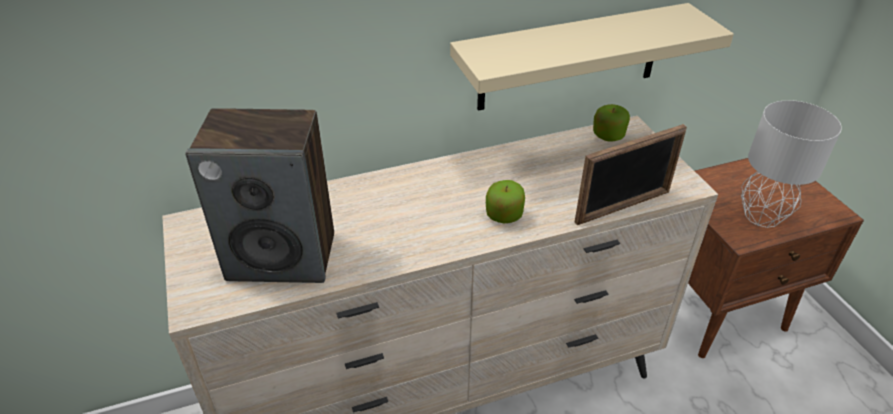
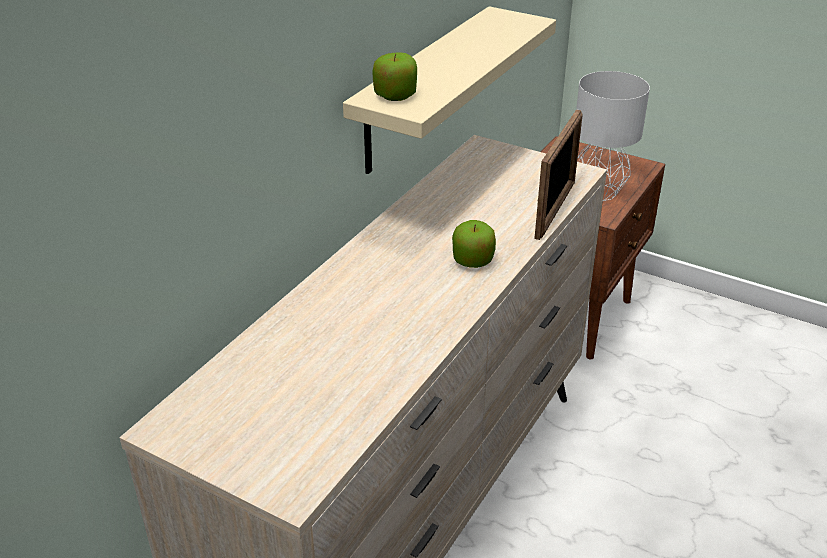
camera: 40 degrees left, 5 degrees down
speaker [185,108,334,283] -> none
apple [593,104,630,142] -> apple moved to [372,52,417,101]

